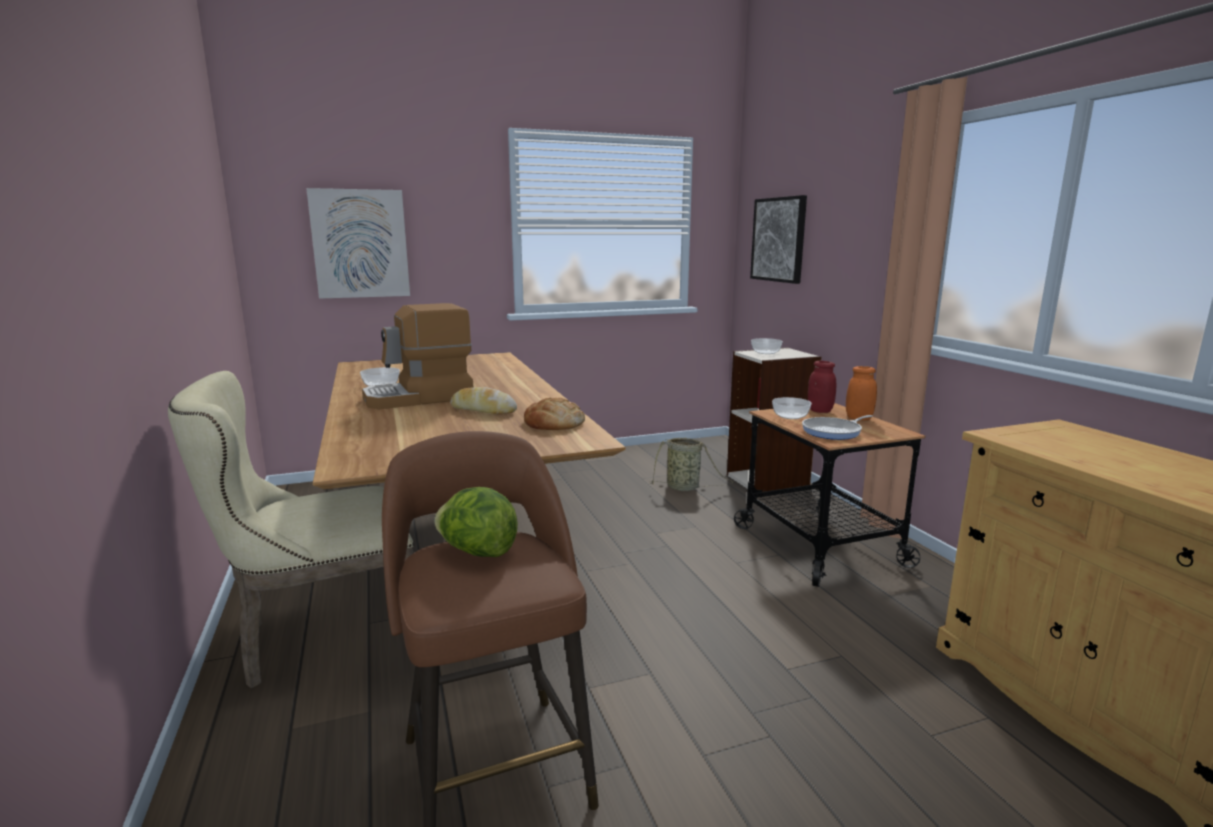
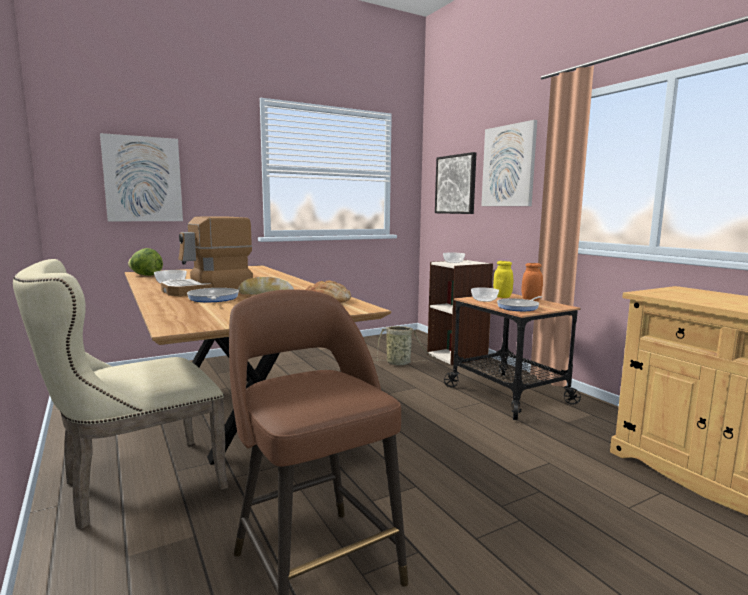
camera: 10 degrees left, 5 degrees down
lettuce [434,487,518,557] -> lettuce moved to [128,248,163,276]
red jar [808,361,836,413] -> yellow jar [493,261,513,298]
none -> frying pan [187,288,239,302]
none -> picture [481,120,537,206]

